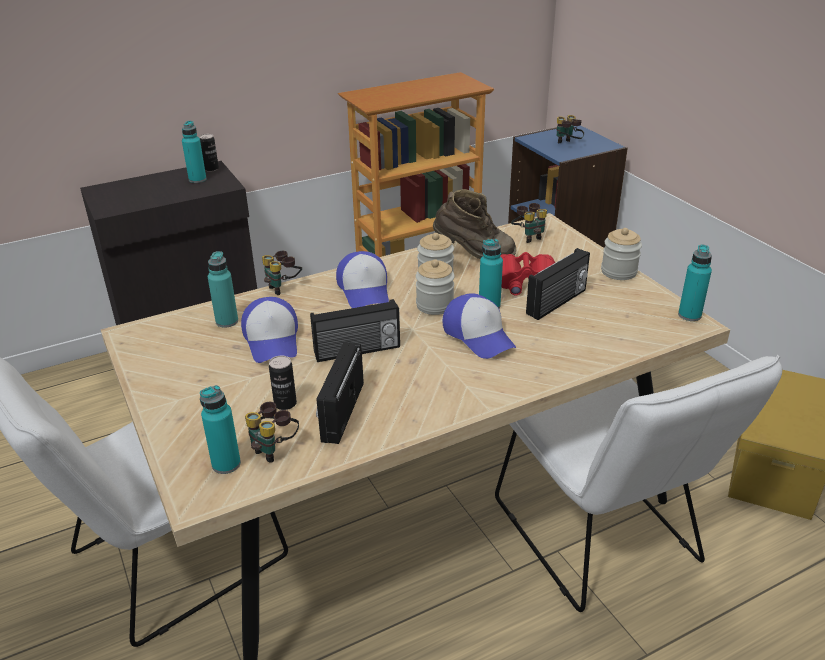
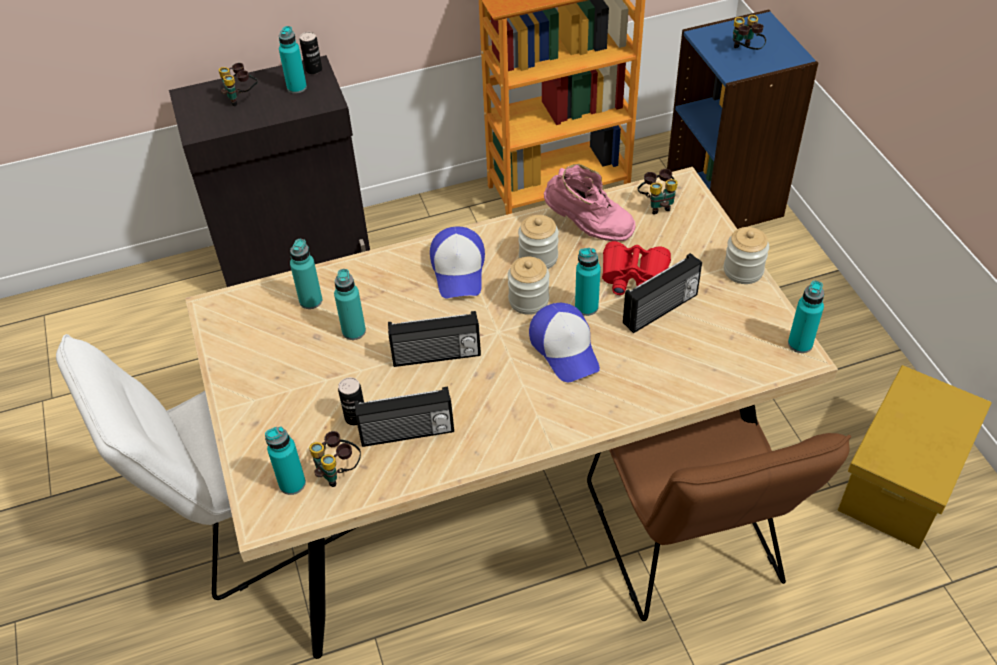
camera: 10 degrees right, 15 degrees up
cap [241,297,298,363] -> turquoise bottle [334,269,366,340]
binoculars [262,251,302,295] -> binoculars moved to [218,63,258,106]
radio [316,342,364,444] -> radio turned 120 degrees counterclockwise [355,387,454,447]
brown boot [433,189,516,259] -> pink boot [544,164,636,242]
white chair [495,355,782,612] -> brown chair [587,409,851,621]

